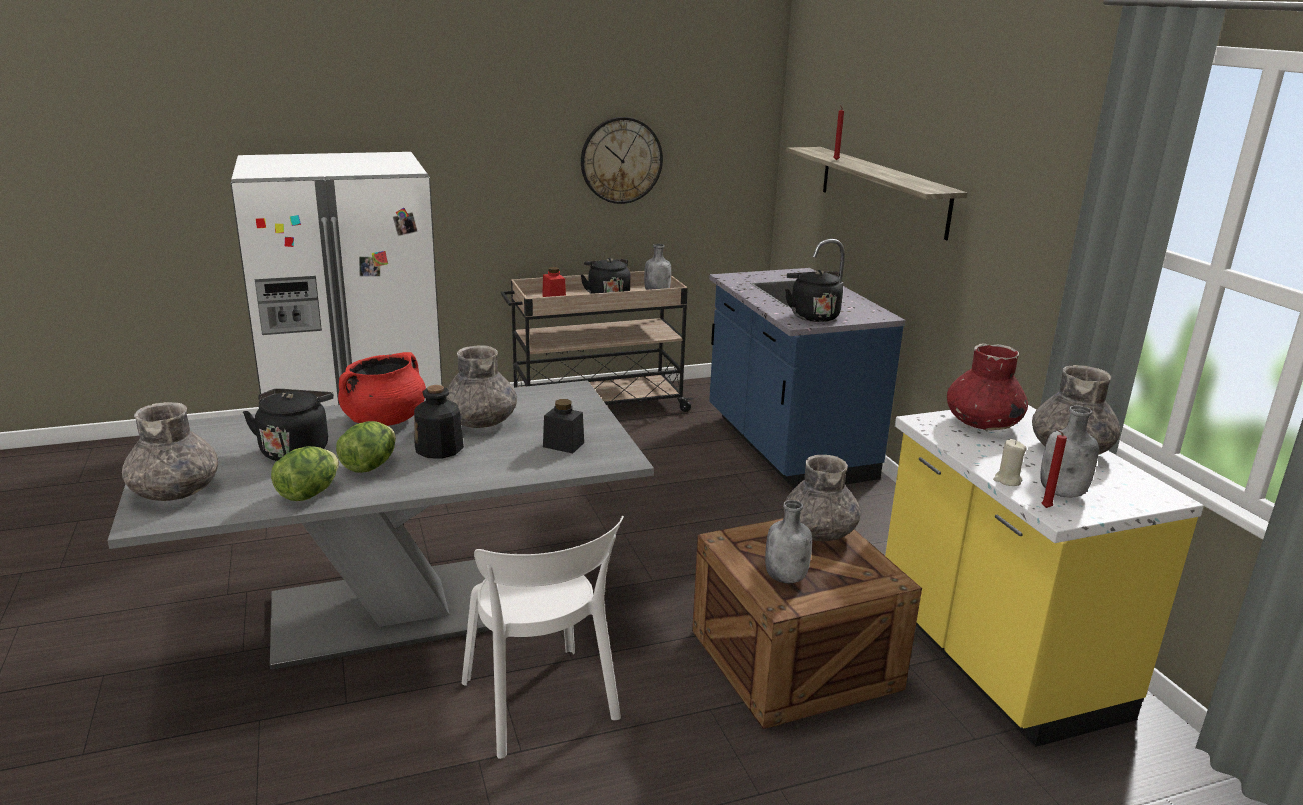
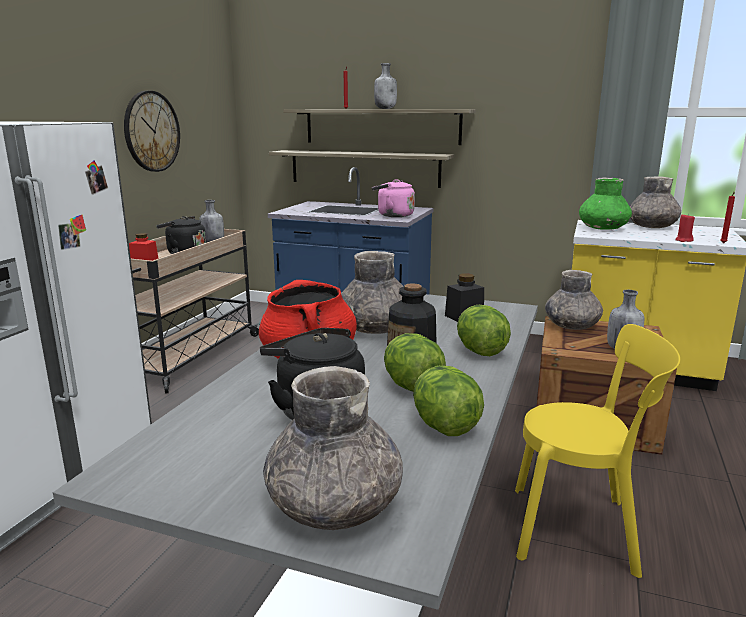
camera: 50 degrees left, 5 degrees down
white chair [462,516,624,759] -> yellow chair [515,324,680,578]
black kettle [785,270,843,322] -> pink kettle [372,179,415,217]
red vase [947,344,1028,431] -> green vase [579,177,632,230]
beige candle [993,439,1027,486] -> red candle [675,214,695,242]
grey bottle [1040,405,1099,497] -> grey bottle moved to [374,63,397,109]
none -> shelf [269,150,454,188]
none -> lettuce [457,305,511,356]

